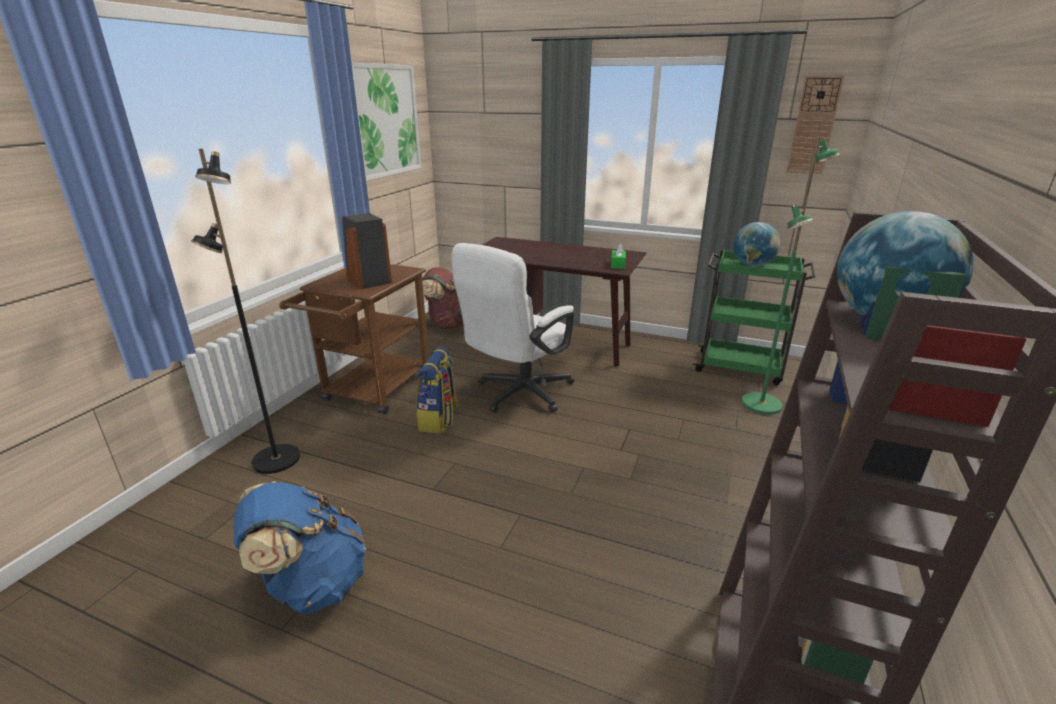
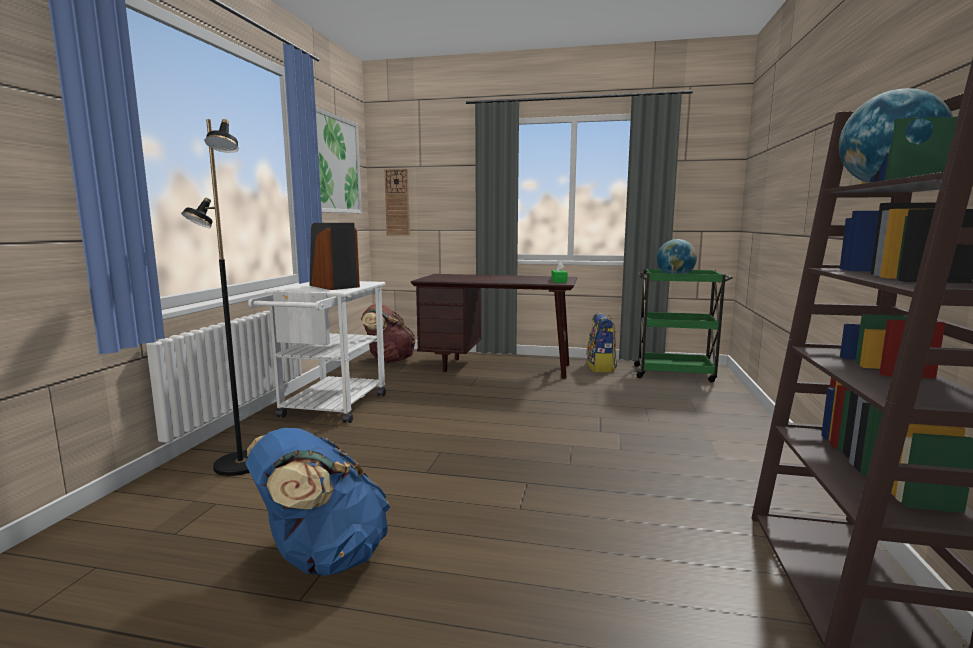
camera: 10 degrees left, 15 degrees down
brown cart [279,264,429,414] -> white cart [248,281,386,423]
backpack [416,347,461,433] -> backpack moved to [586,313,617,372]
white office chair [451,243,574,413] -> none
green floor lamp [742,136,840,415] -> none
wall clock [787,76,844,174] -> wall clock moved to [384,169,410,236]

